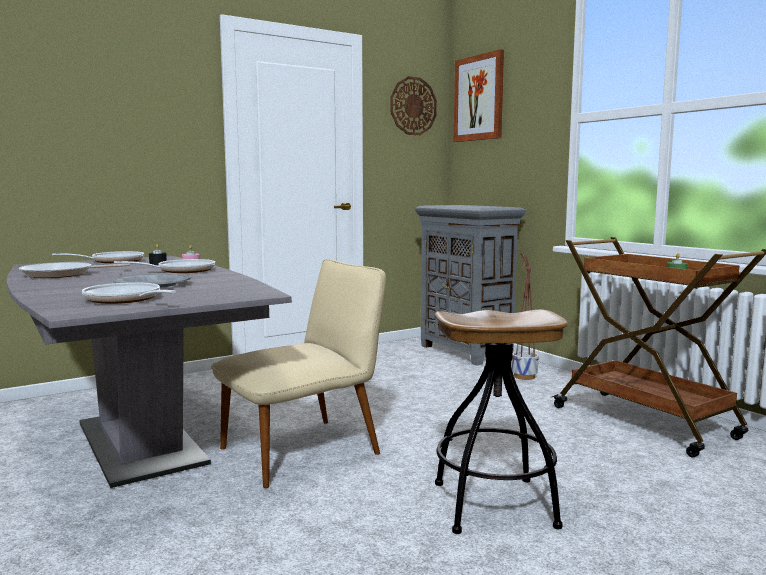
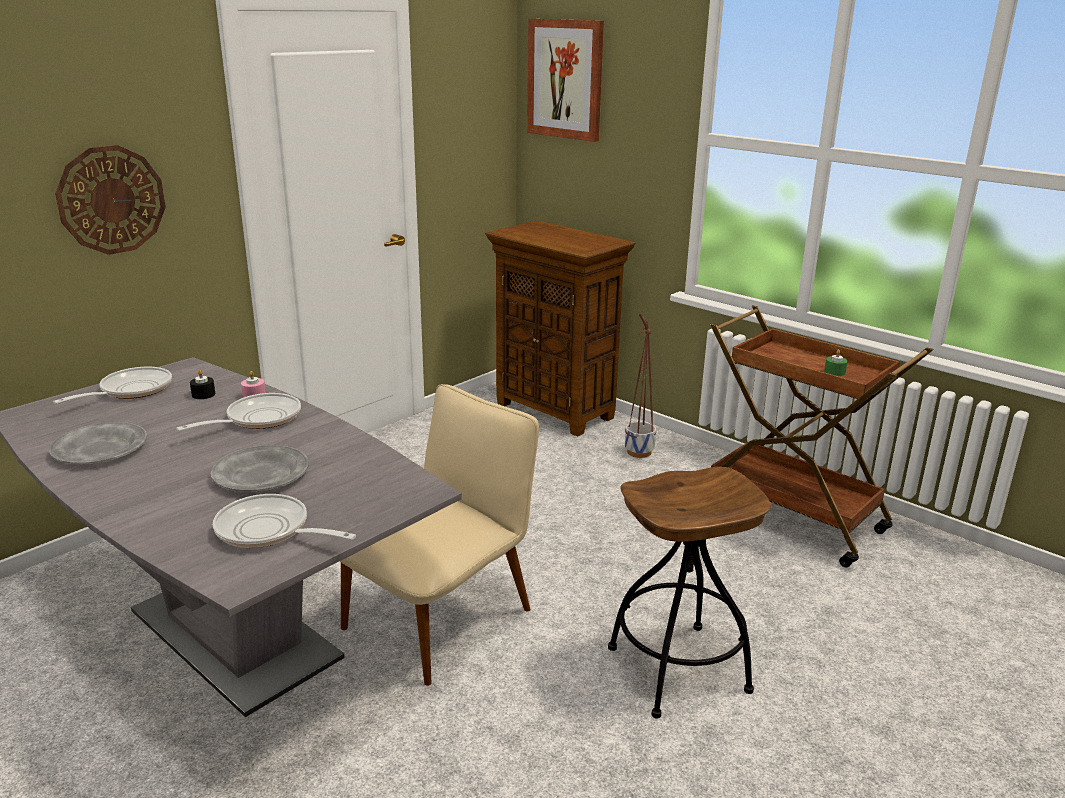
camera: 15 degrees left, 15 degrees up
frying pan [19,262,129,278] -> grey plate [49,422,147,464]
wall clock [390,76,437,135] -> wall clock moved to [55,145,166,255]
grey cabinet [414,205,527,366] -> brown cabinet [485,221,636,436]

